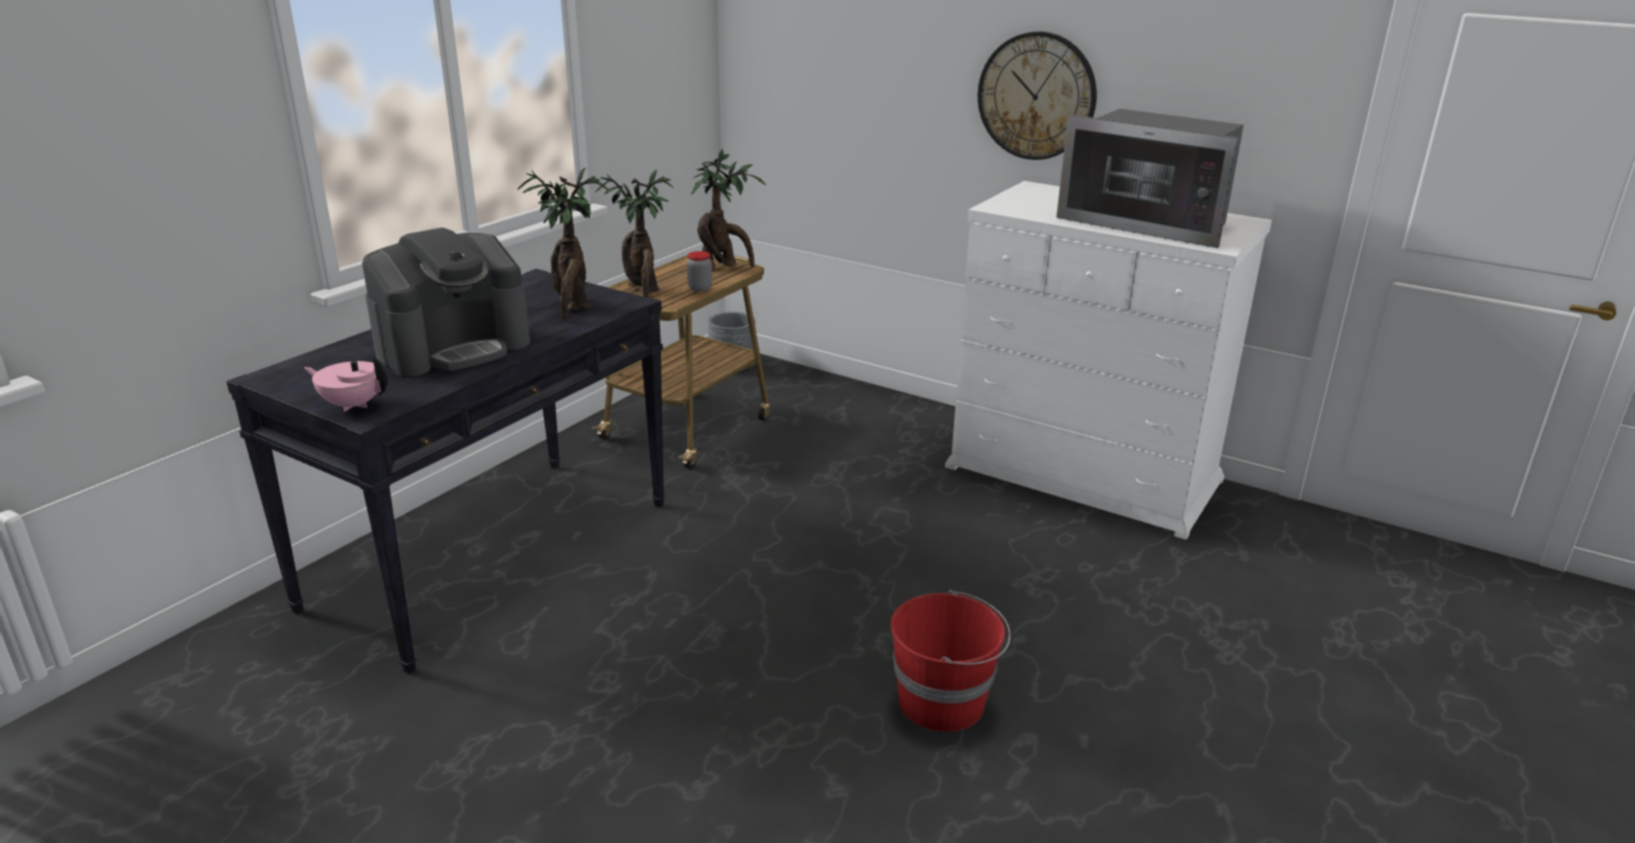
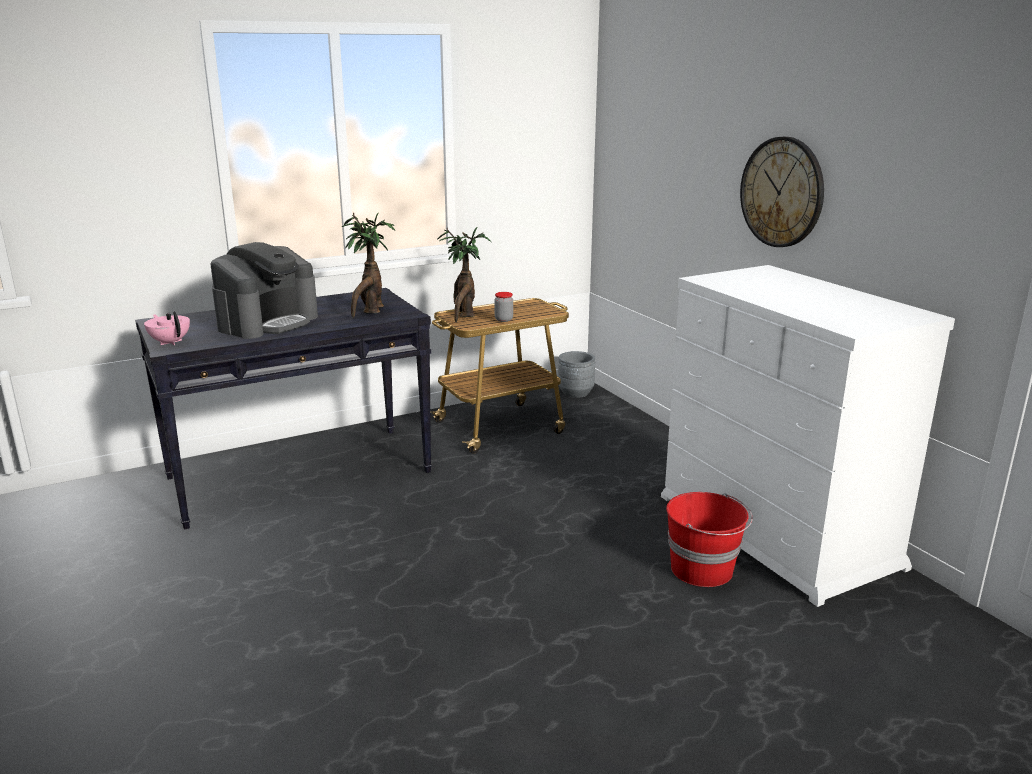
camera: 30 degrees right, 5 degrees down
coffee machine [362,228,530,377] -> coffee machine turned 45 degrees counterclockwise [211,242,318,339]
potted plant [691,148,766,268] -> none
red bucket [891,590,1010,732] -> red bucket moved to [666,492,753,587]
microwave [1056,109,1244,248] -> none

